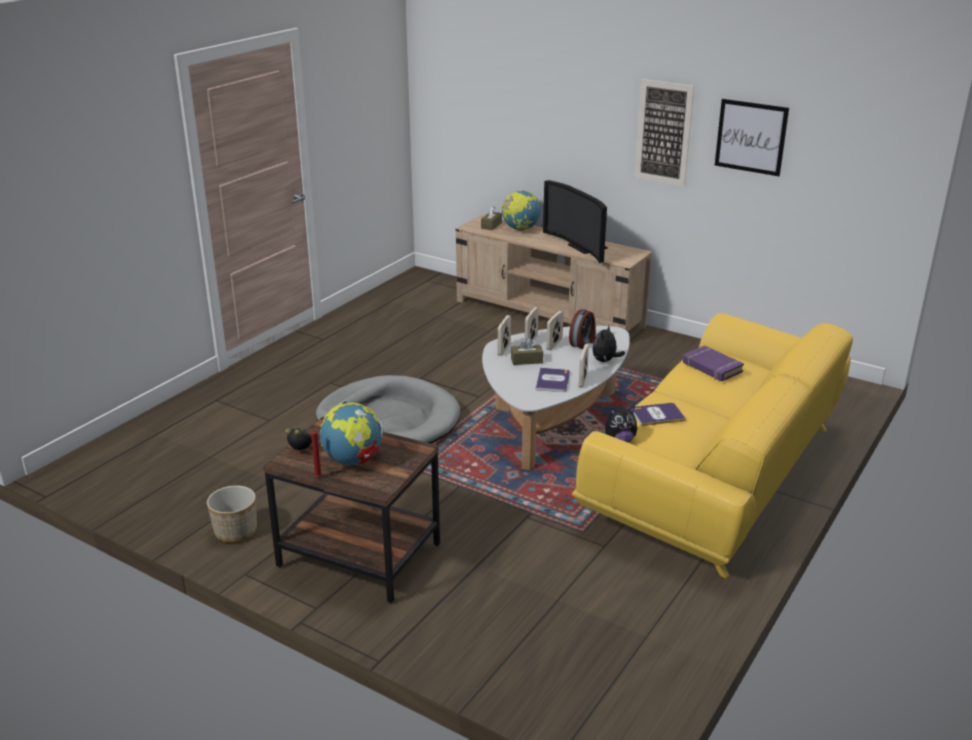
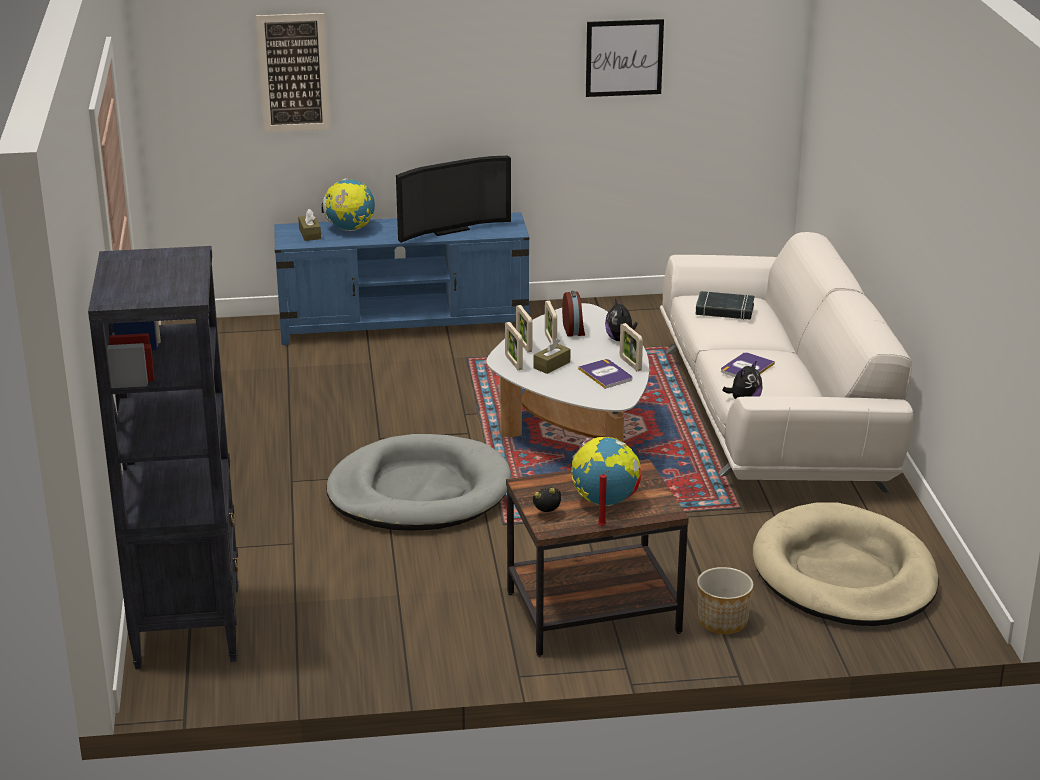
camera: 40 degrees left, 0 degrees up
planter [207,486,257,543] -> planter moved to [697,567,753,634]
beige tv stand [456,215,652,332] -> blue tv stand [274,212,529,345]
television [543,180,608,263] -> television turned 45 degrees counterclockwise [396,156,511,243]
yellow sofa [572,313,853,578] -> white sofa [660,232,913,493]
picture [634,79,694,186] -> picture moved to [256,13,330,132]
purple book [683,346,744,381] -> black book [696,291,755,320]
none -> black bookcase [88,246,239,669]
none -> beige dog bed [753,502,939,626]

